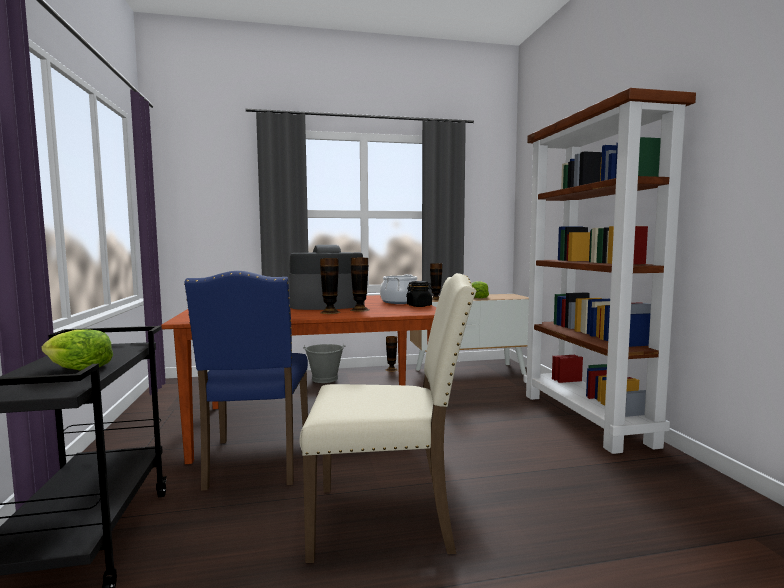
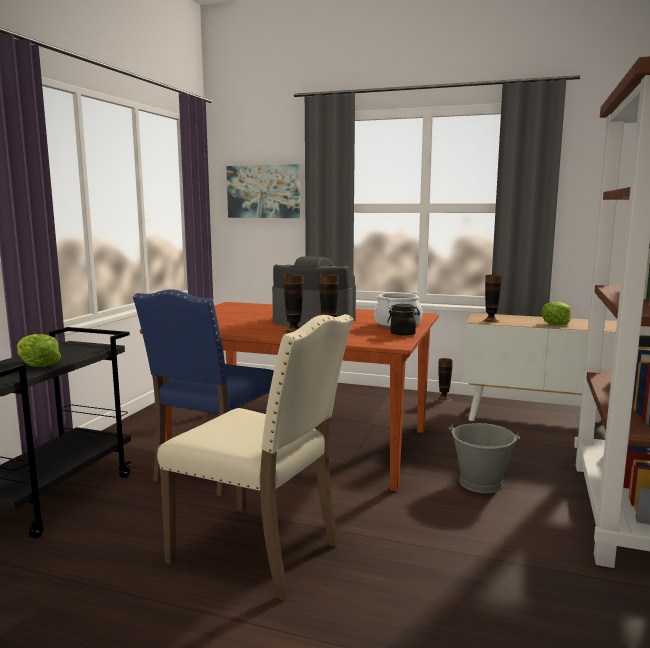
camera: 30 degrees right, 5 degrees up
grey bucket [303,344,345,383] -> grey bucket moved to [449,423,520,493]
none -> picture [226,164,300,218]

